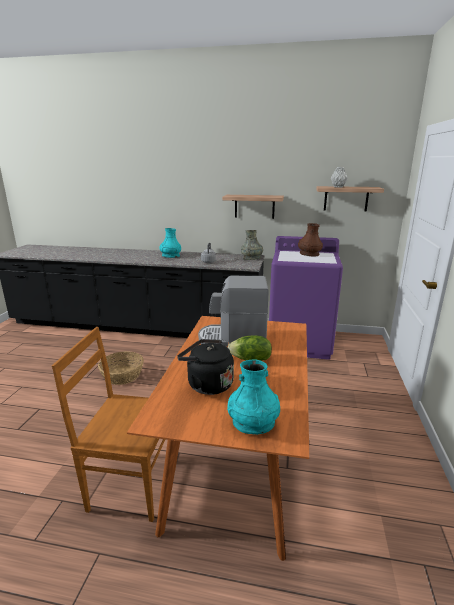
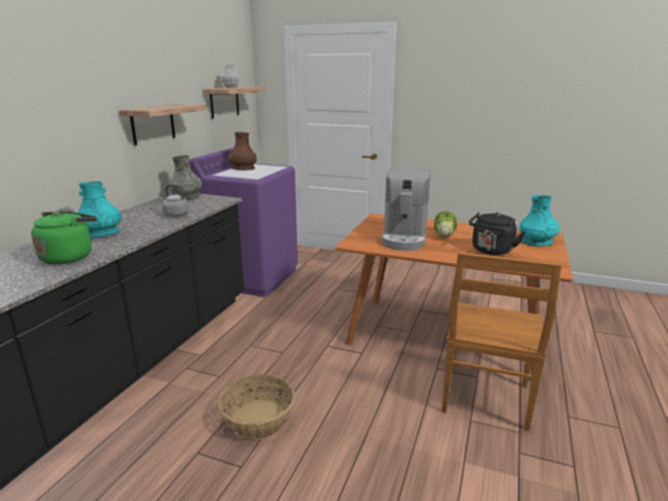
camera: 80 degrees left, 0 degrees up
none -> green kettle [31,211,97,265]

